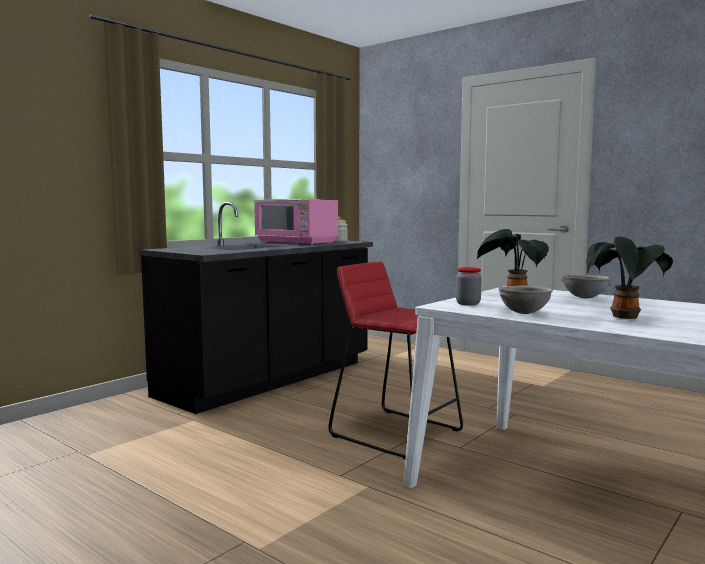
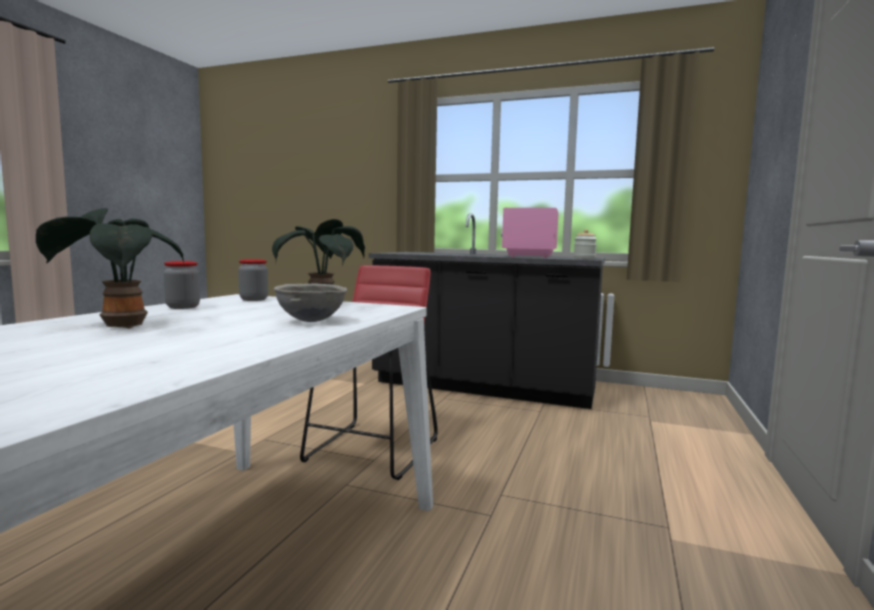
camera: 70 degrees right, 0 degrees up
grey bowl [498,285,553,314] -> jar [163,261,200,309]

